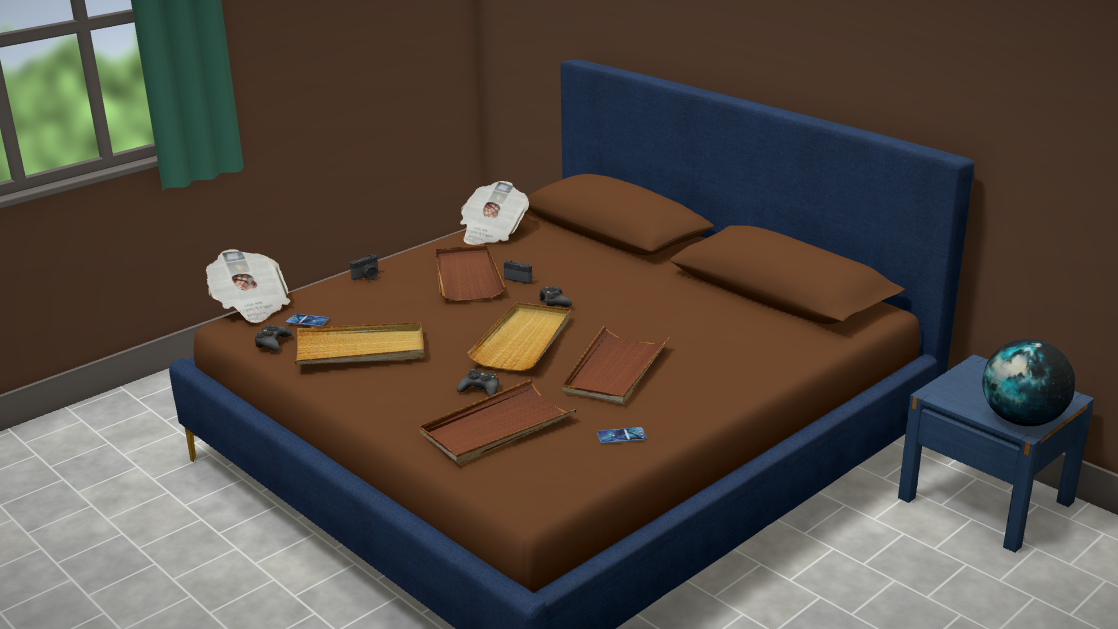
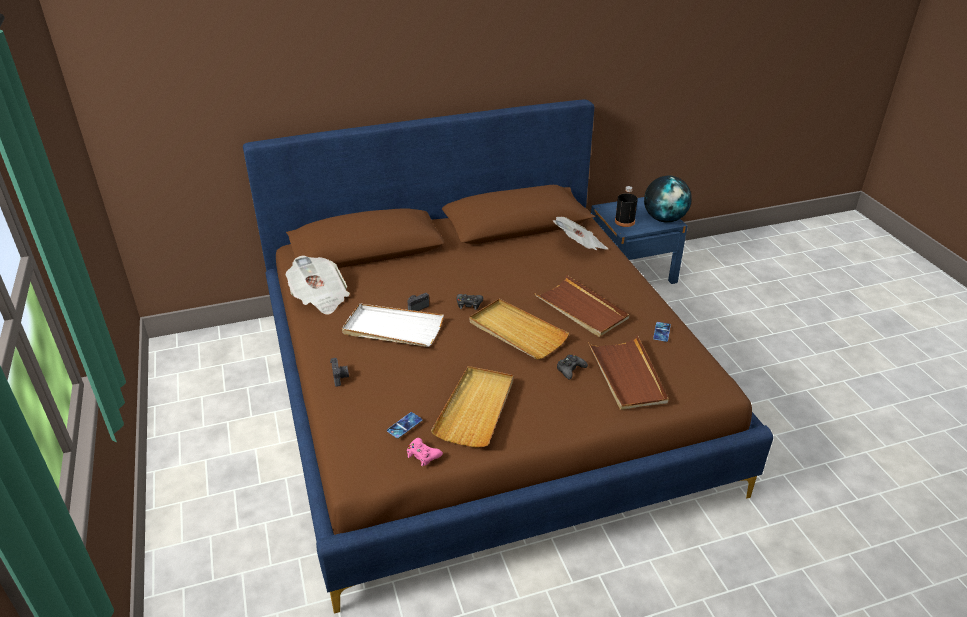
camera: 65 degrees left, 10 degrees up
newspaper [206,249,290,323] -> newspaper moved to [553,217,609,250]
black game controller [255,325,292,351] -> pink game controller [407,438,443,466]
brown tray [435,245,505,301] -> white tray [342,303,444,347]
none -> black bottle [615,186,638,227]

